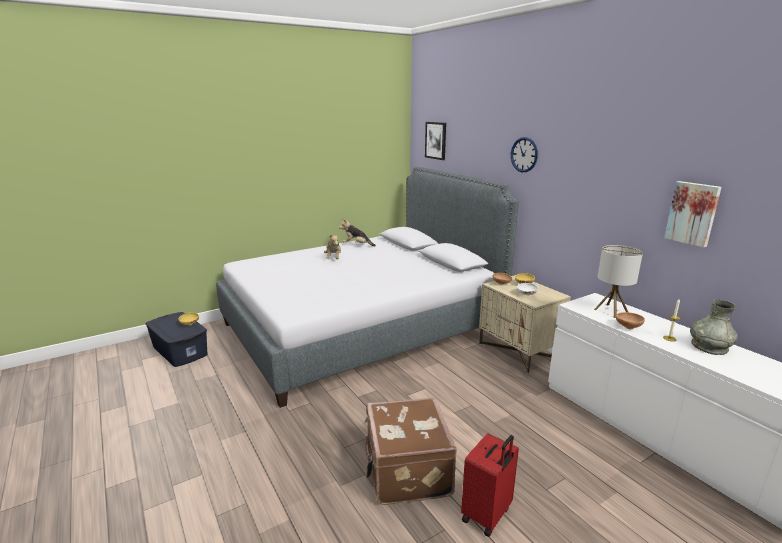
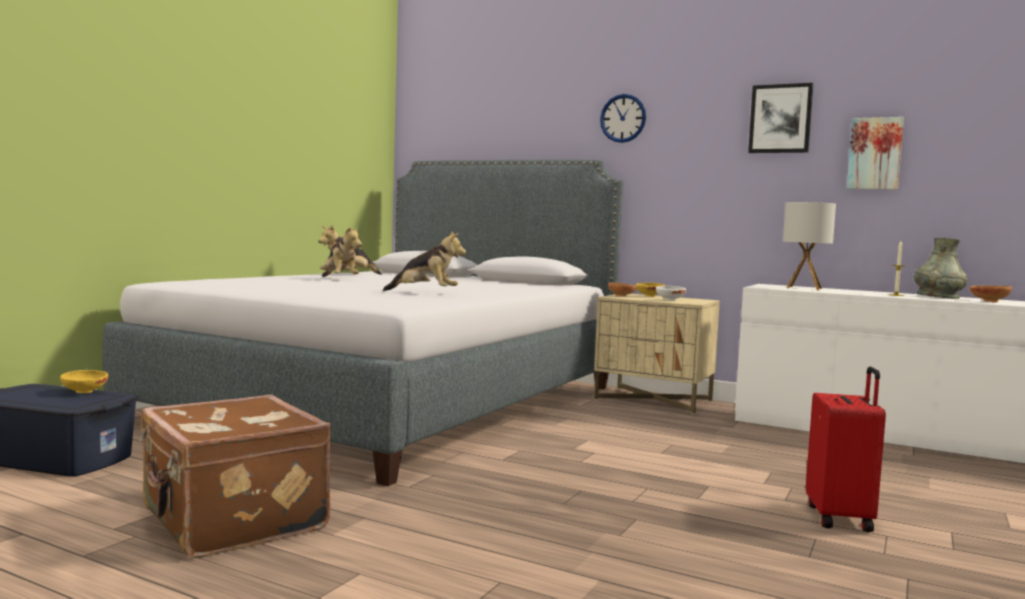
camera: 30 degrees left, 15 degrees down
brown suitcase [364,397,457,505] -> brown suitcase moved to [140,395,331,558]
picture [425,122,446,160] -> picture moved to [748,83,813,153]
brown bowl [616,312,645,329] -> brown bowl moved to [970,286,1012,302]
none -> plush toy [383,231,466,291]

